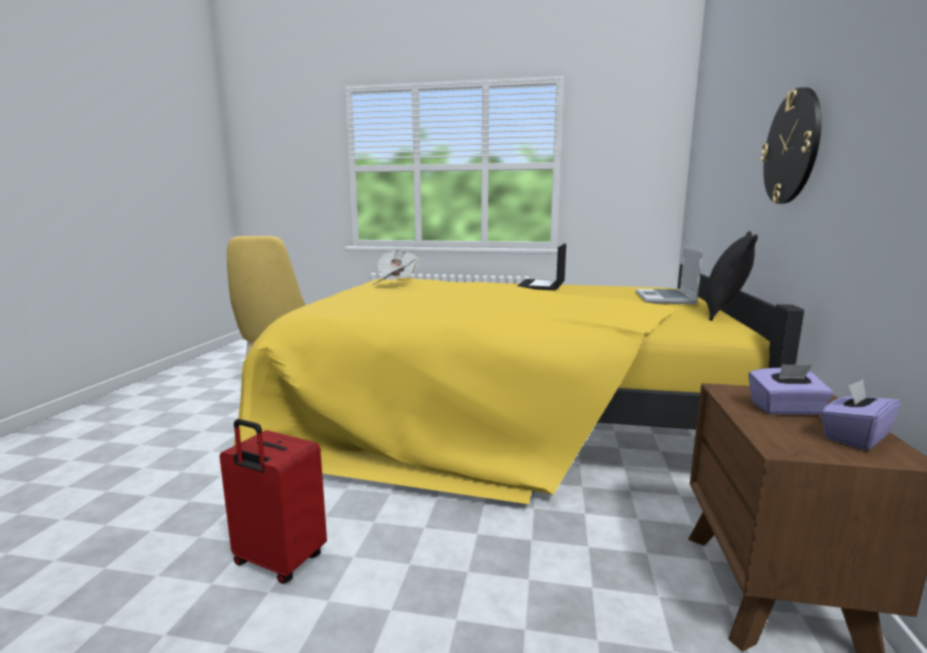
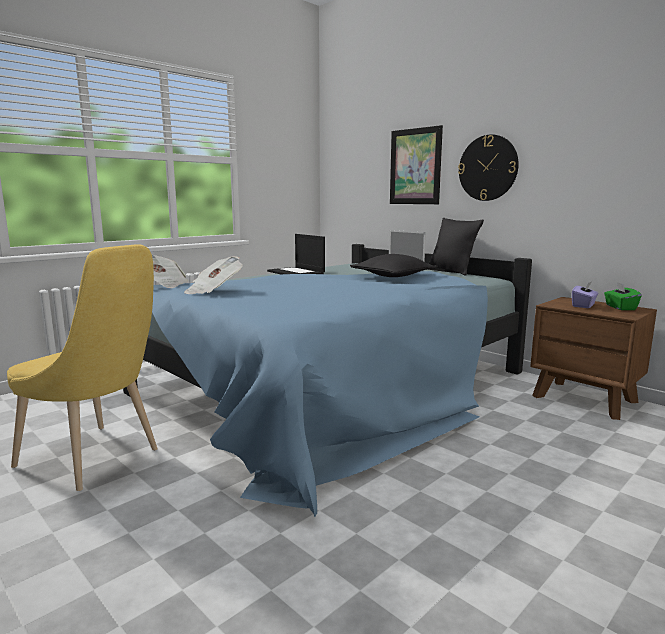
camera: 55 degrees left, 0 degrees up
red suitcase [219,419,327,584] -> none
yellow bed [234,264,804,504] -> blue bed [123,244,532,517]
purple tissue box [821,379,901,450] -> green tissue box [604,282,642,310]
none -> black pillow [350,254,438,277]
none -> picture [390,125,443,204]

